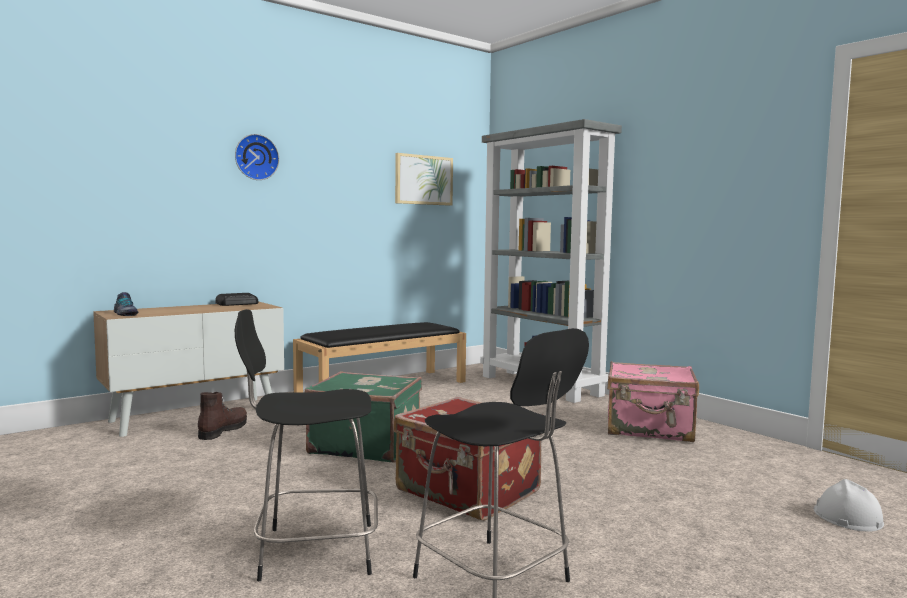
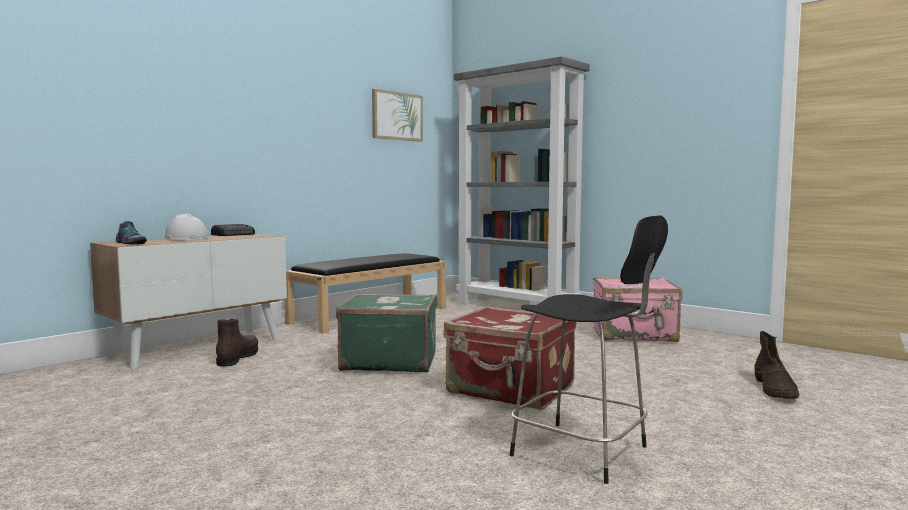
camera: 10 degrees left, 0 degrees up
wall clock [235,134,279,180] -> none
black stool [235,309,378,581] -> none
white hard hat [813,479,884,532] -> white hard hat moved to [164,213,210,241]
none -> brown boot [754,331,800,399]

